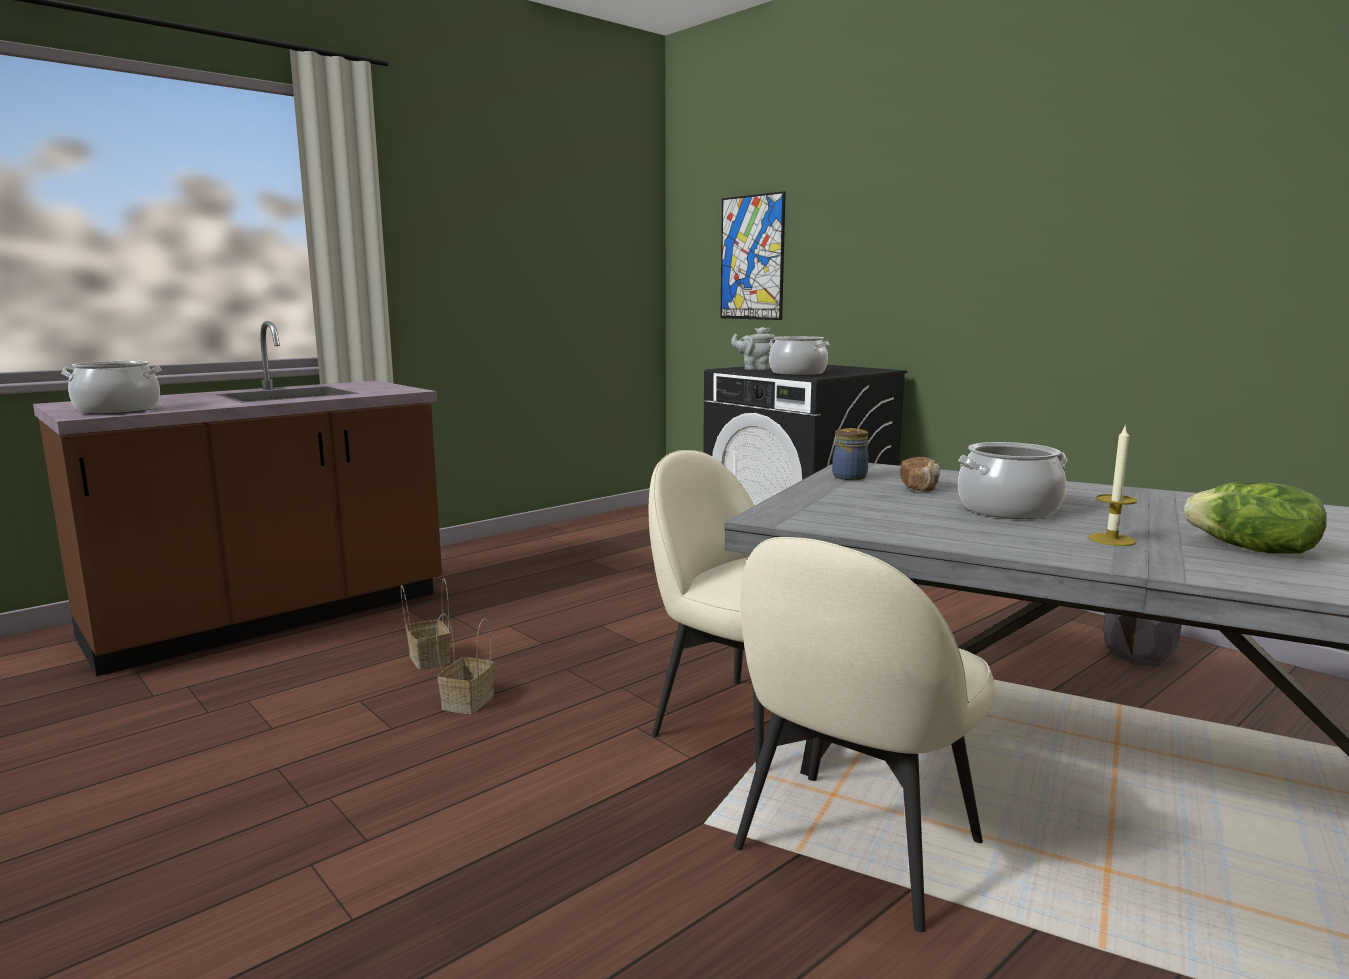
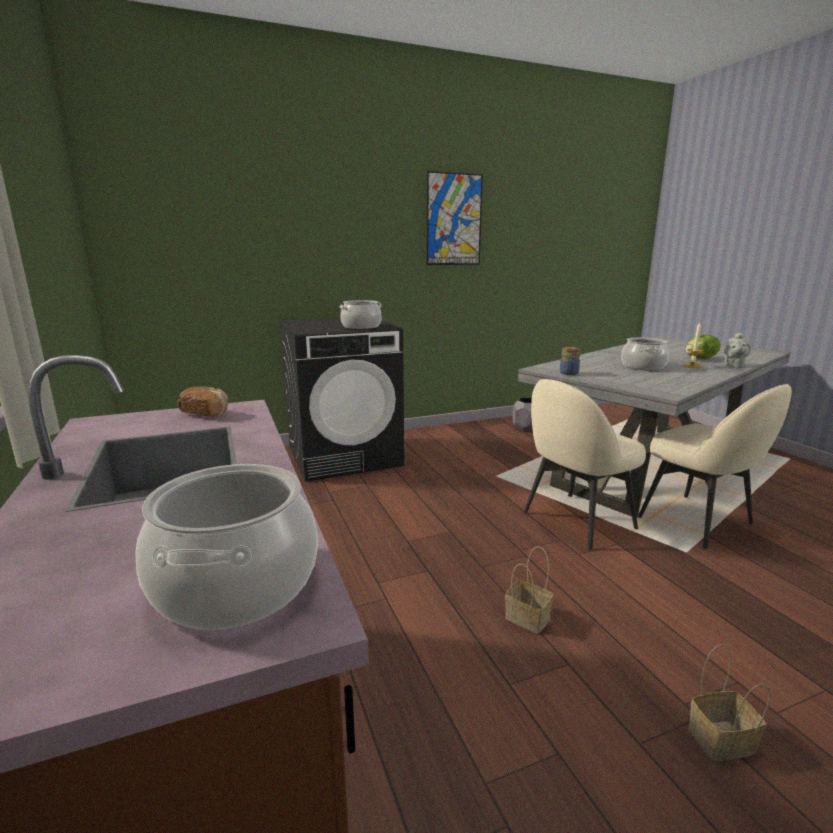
camera: 70 degrees left, 5 degrees up
basket [401,579,450,670] -> basket moved to [688,644,771,761]
picture [721,191,786,320] -> picture moved to [426,171,483,265]
grey teapot [731,327,775,370] -> grey teapot moved to [724,333,751,368]
bread [900,456,940,492] -> bread moved to [177,387,228,417]

